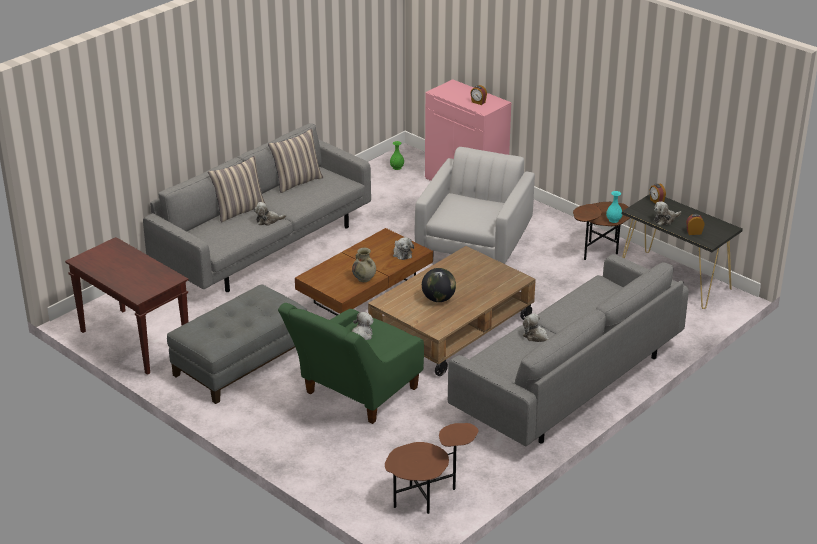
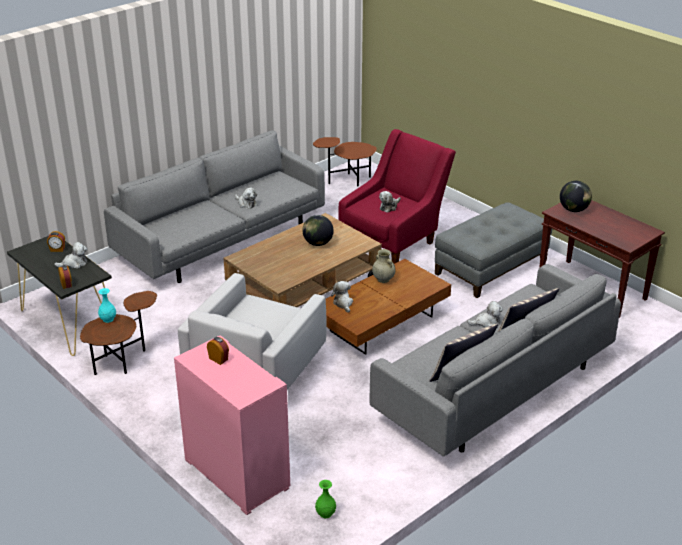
camera: 175 degrees left, 0 degrees up
green armchair [278,303,424,424] -> red armchair [338,129,456,264]
none -> globe [560,181,592,212]

